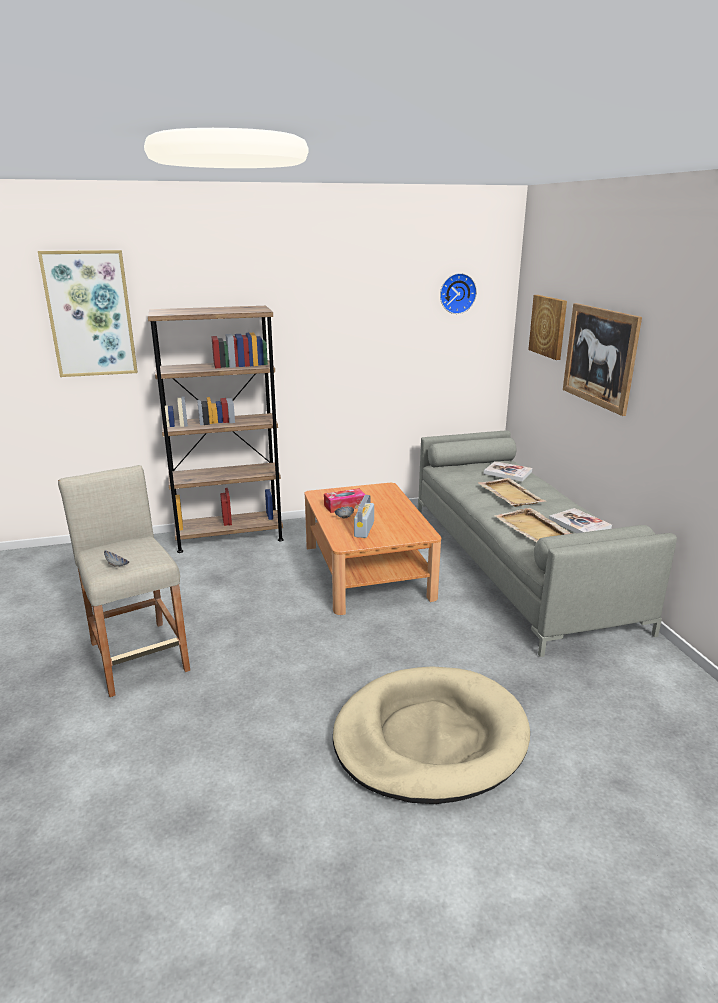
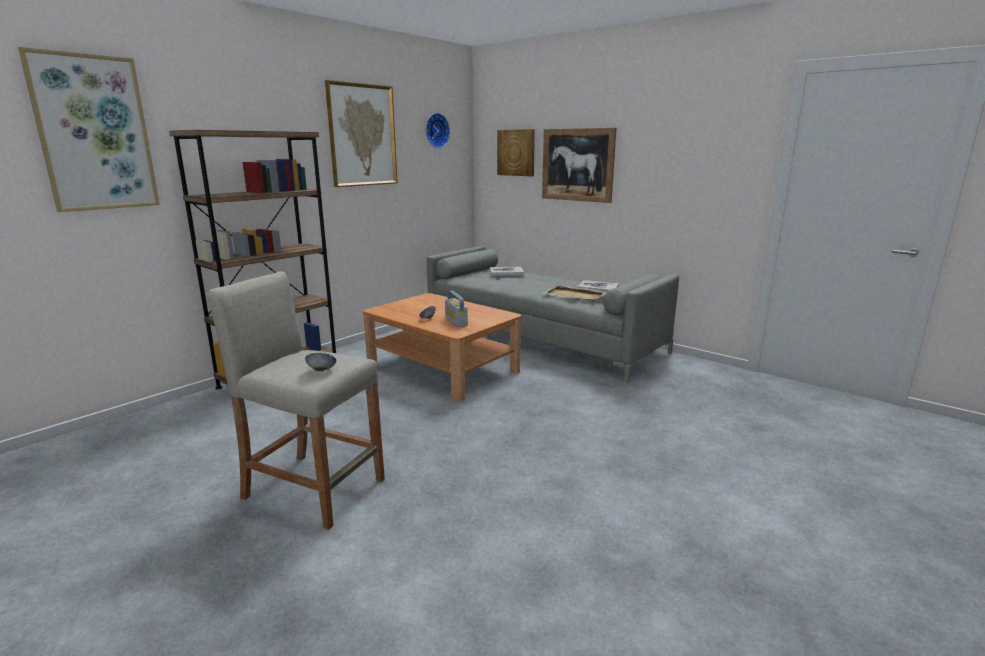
camera: 35 degrees left, 5 degrees down
tissue box [324,488,366,513] -> none
beige dog bed [333,667,530,804] -> none
beige tray [478,478,545,507] -> none
none -> picture [325,80,398,187]

